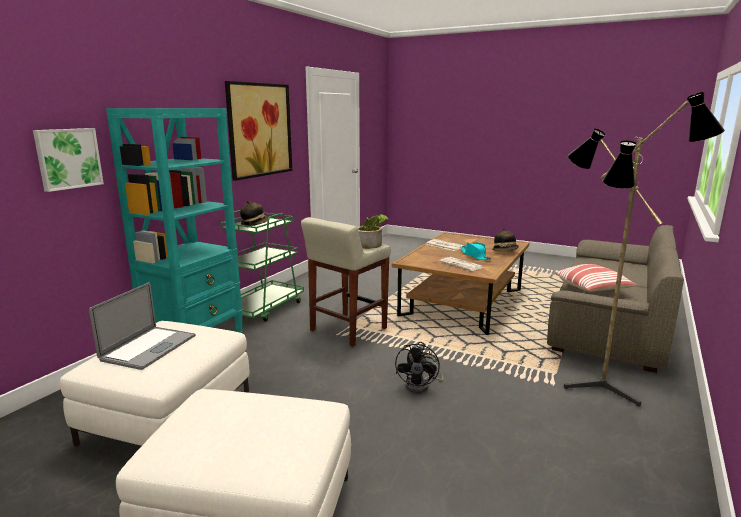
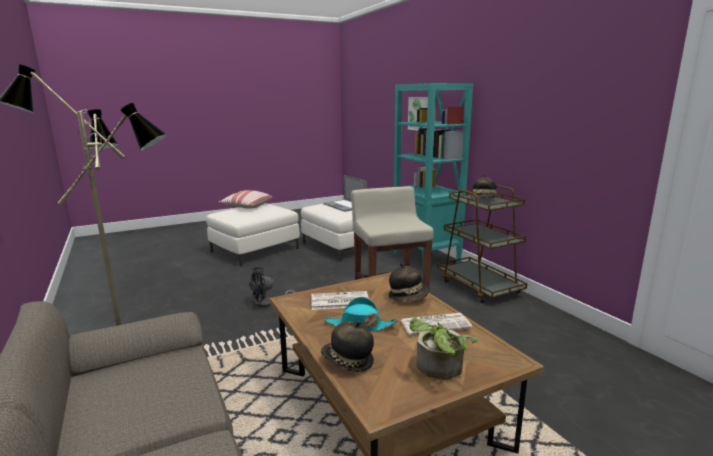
camera: 125 degrees right, 0 degrees up
green cart [221,210,304,322] -> brown cart [437,185,527,303]
picture [225,81,292,181] -> none
potted plant [357,214,389,249] -> potted plant moved to [409,317,478,380]
black fan [395,342,444,393] -> black fan turned 75 degrees counterclockwise [249,267,295,308]
pillow [554,264,637,292] -> pillow moved to [219,190,273,208]
none -> hat [389,263,429,302]

